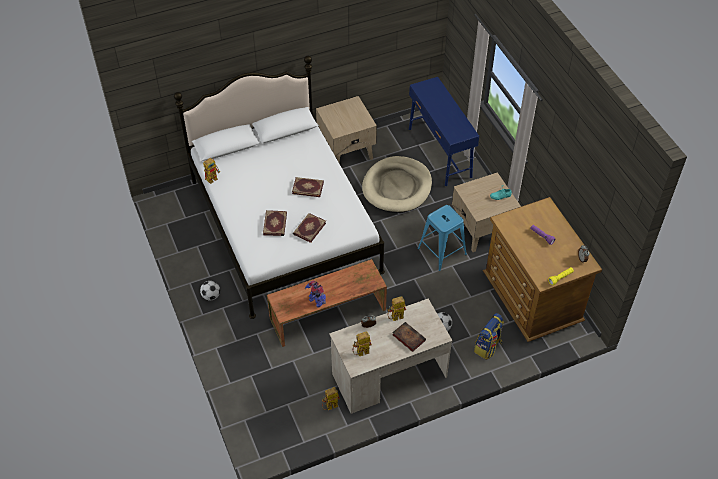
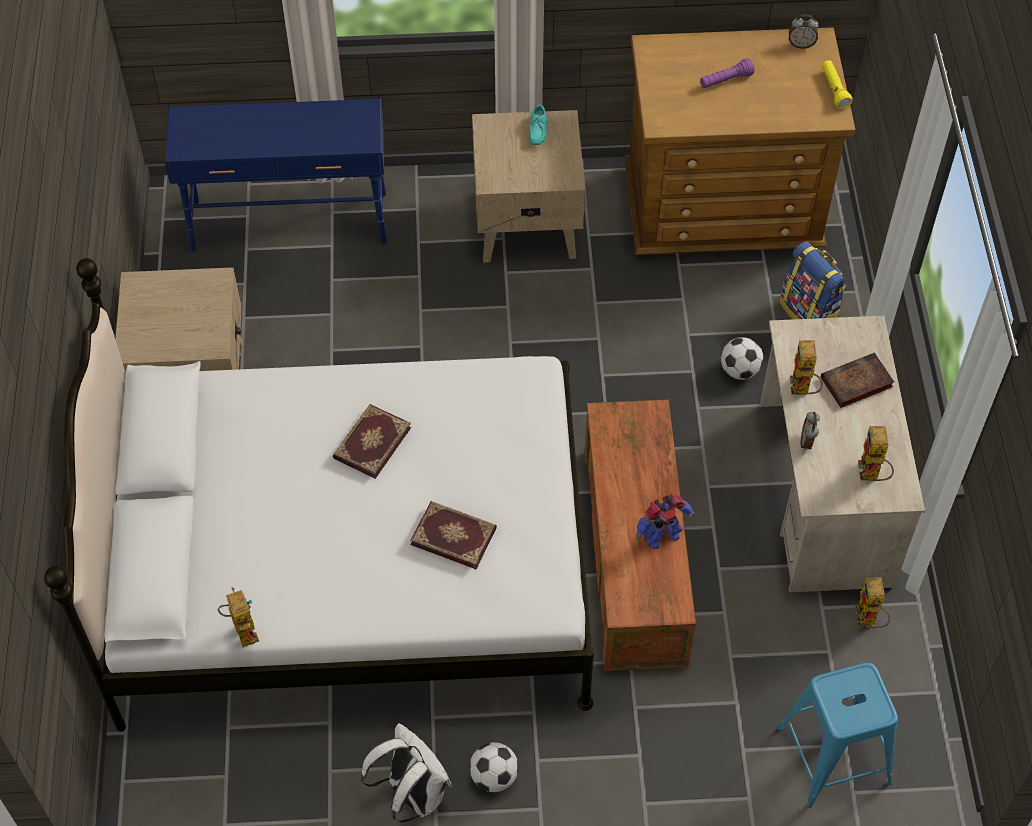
camera: 70 degrees left, 5 degrees up
book [293,213,326,243] -> none
beige dog bed [362,156,432,213] -> none
blue stool [418,205,467,271] -> blue stool moved to [776,663,898,808]
none -> white backpack [361,723,452,823]

